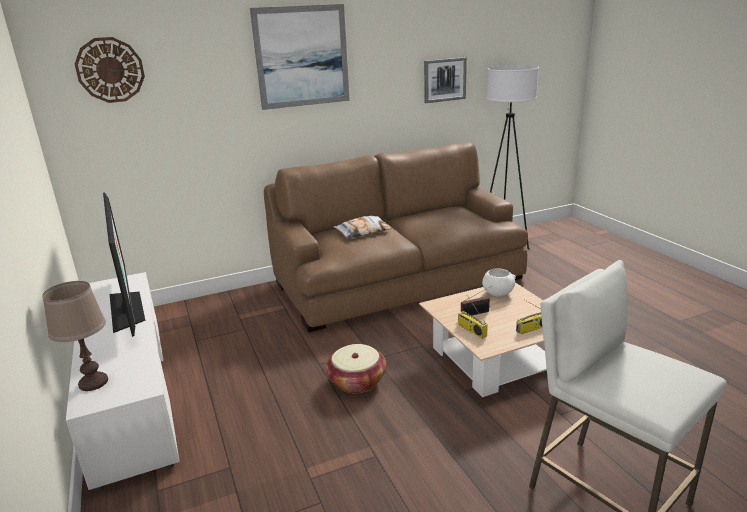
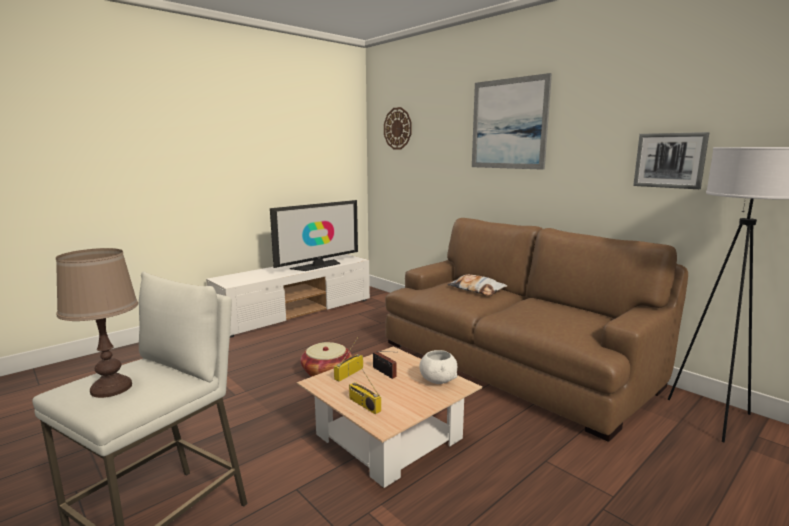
camera: 70 degrees right, 10 degrees down
brown table lamp [42,281,108,391] -> brown table lamp moved to [56,248,138,398]

